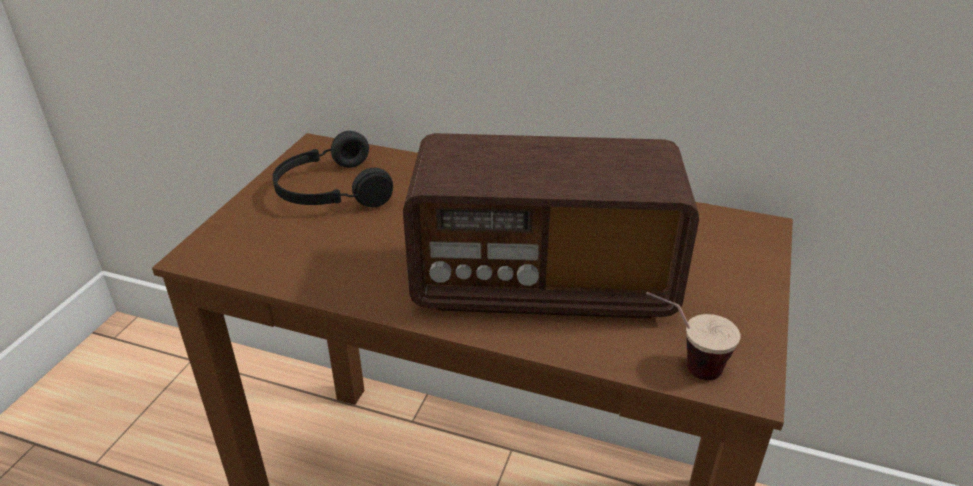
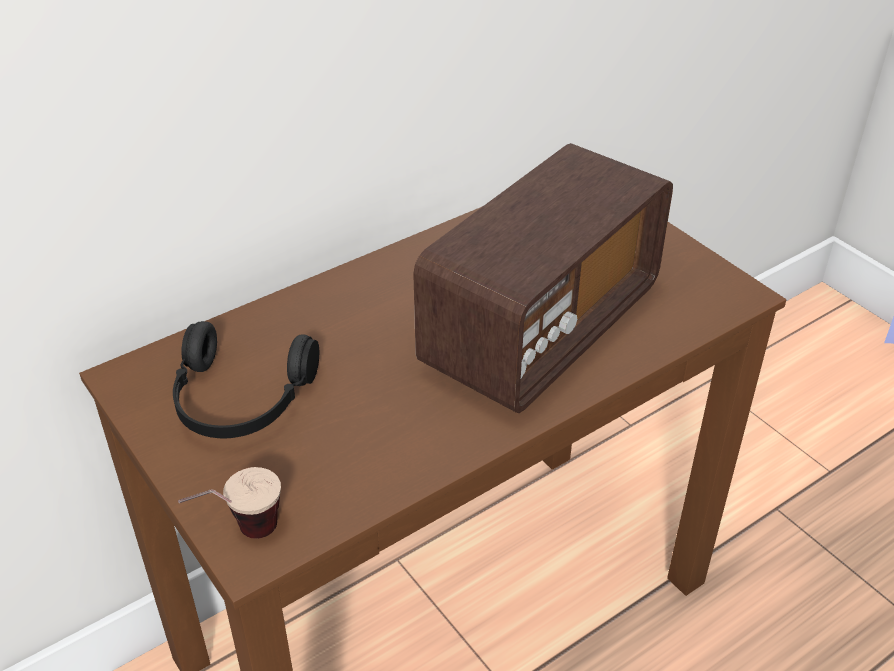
camera: 55 degrees left, 5 degrees up
cup [646,292,741,380] -> cup moved to [178,467,281,539]

